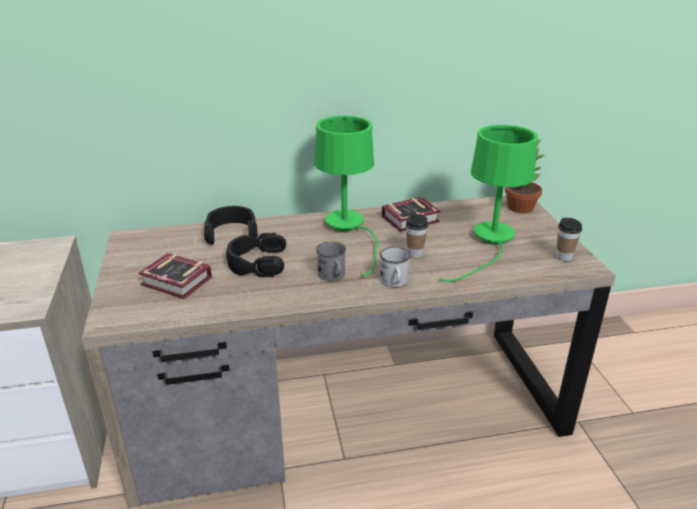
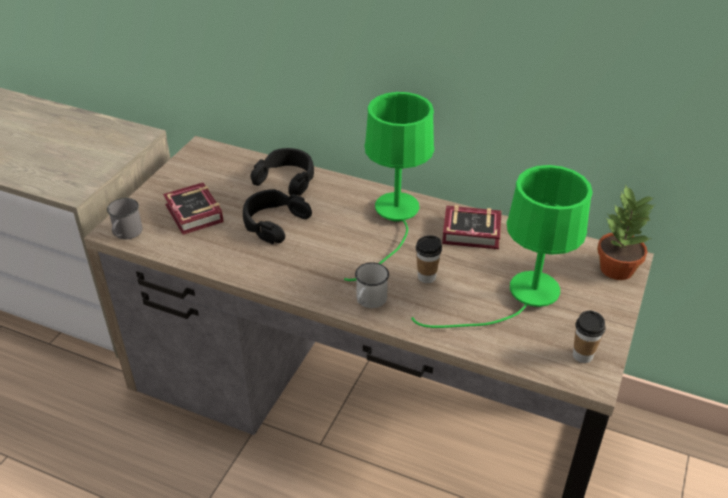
camera: 35 degrees right, 10 degrees up
grey mug [316,241,346,281] -> grey mug moved to [107,198,143,239]

